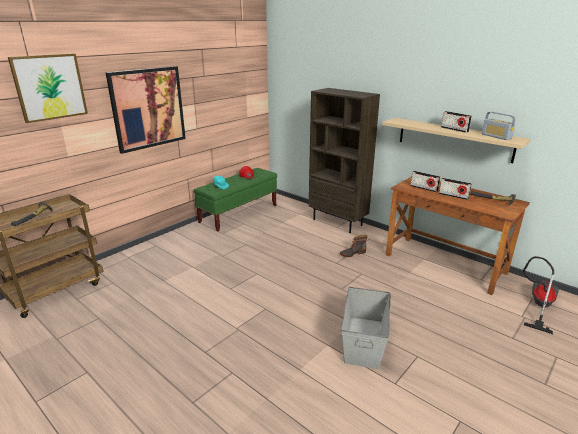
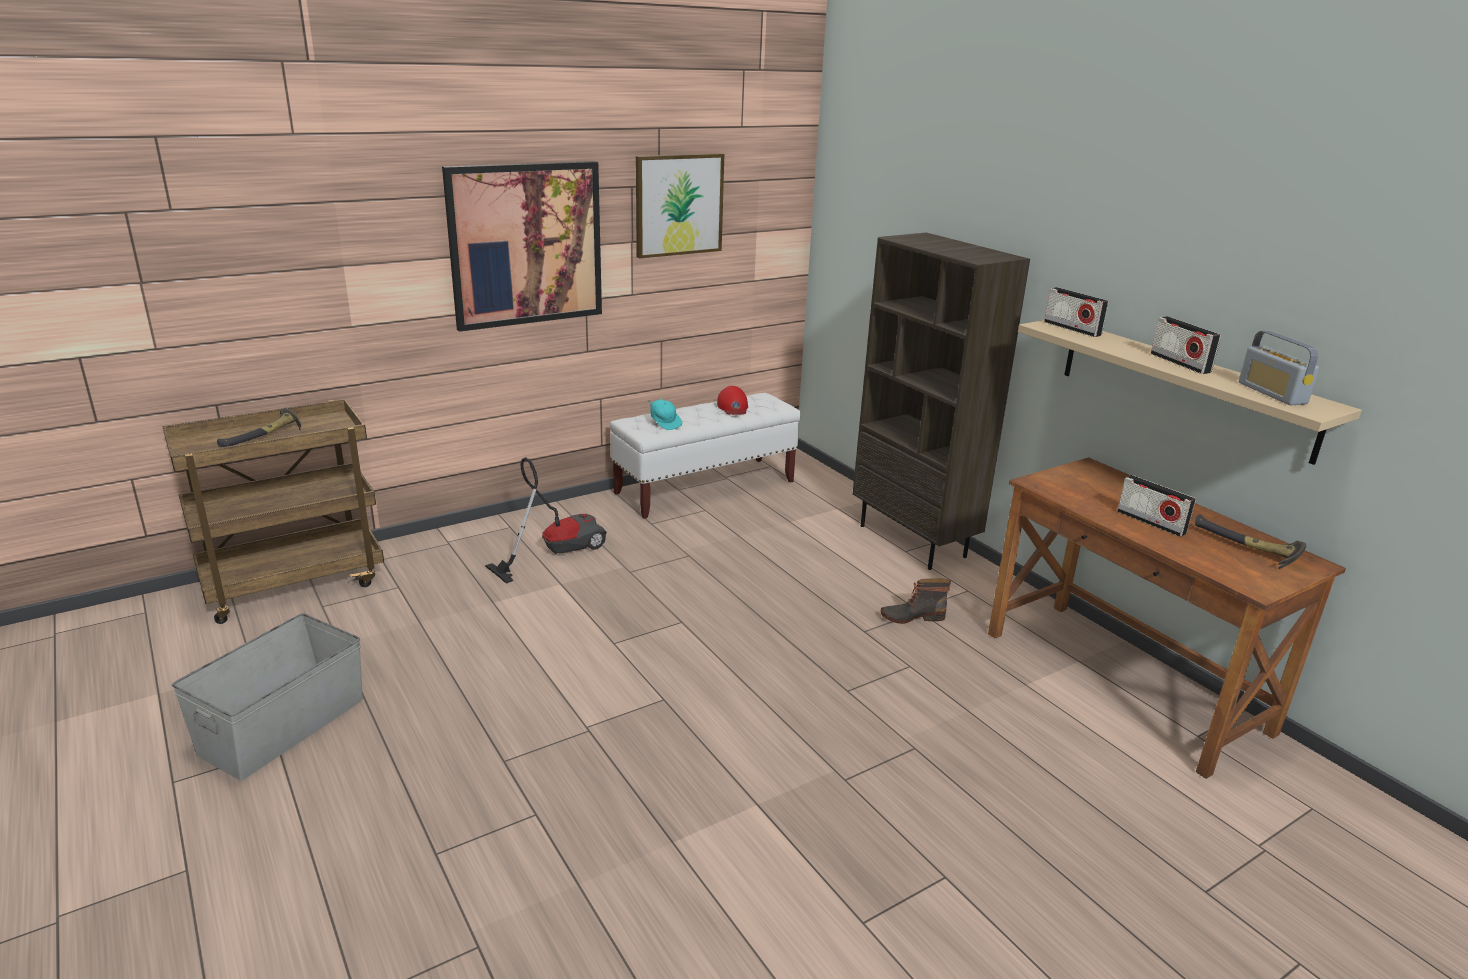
camera: 15 degrees right, 0 degrees up
picture [8,53,88,123] -> picture moved to [636,153,724,258]
green bench [194,168,277,232] -> white bench [610,393,801,519]
grey storage box [341,287,390,369] -> grey storage box moved to [172,613,363,781]
radio [410,171,440,192] -> radio moved to [1044,287,1109,337]
vacuum cleaner [523,256,559,334] -> vacuum cleaner moved to [485,458,607,584]

